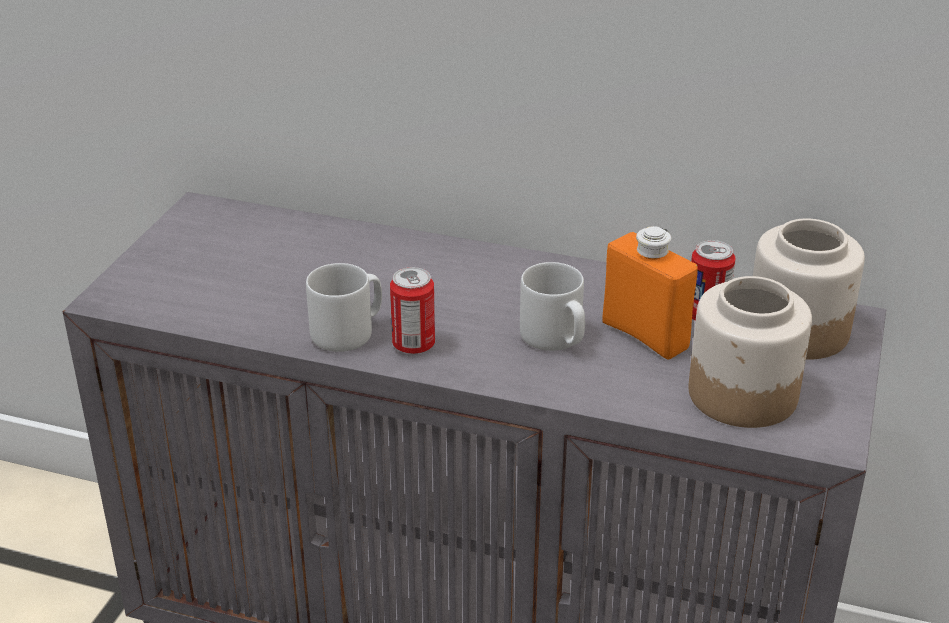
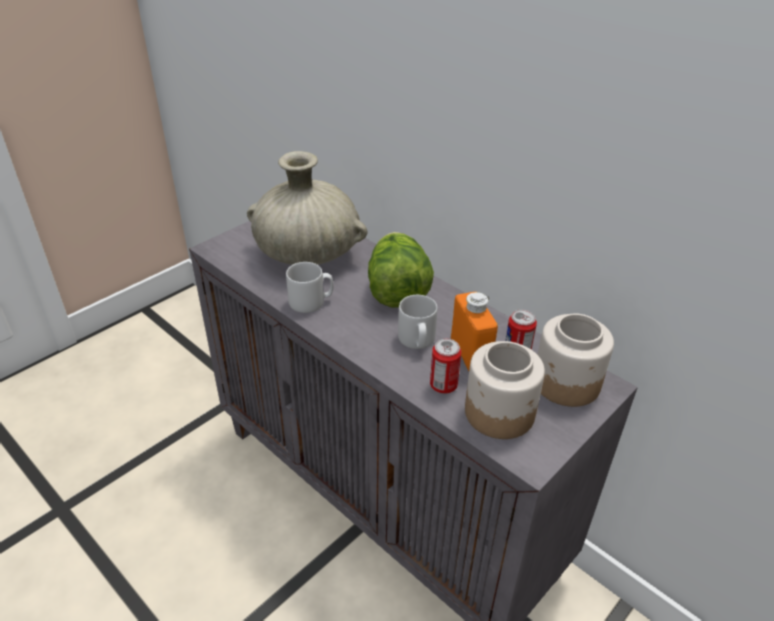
camera: 25 degrees right, 5 degrees up
can [390,267,435,354] -> can moved to [430,339,461,394]
none -> beige vase [247,151,367,265]
none -> lettuce [368,232,434,308]

